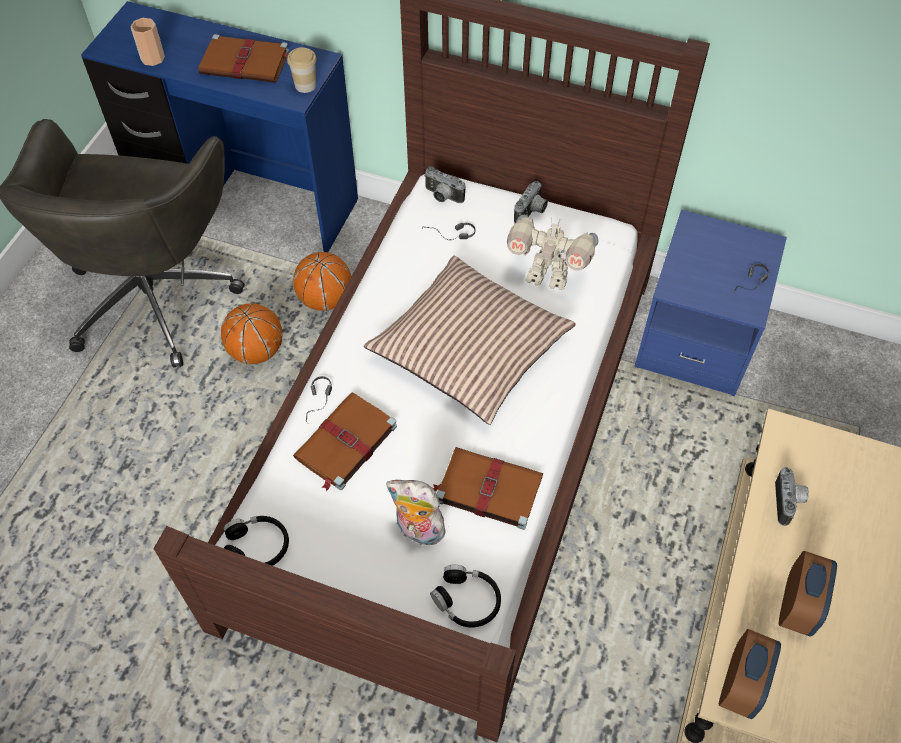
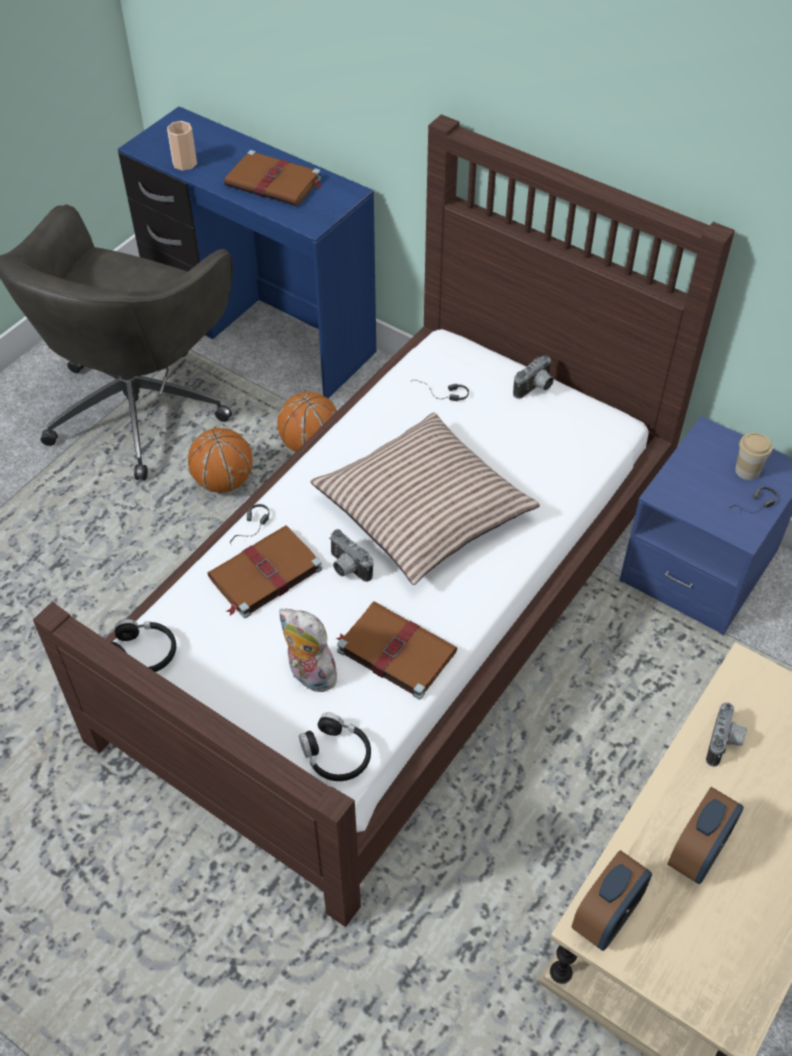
camera: 15 degrees right, 5 degrees down
cup [287,47,316,93] -> cup moved to [735,433,773,480]
camera [424,166,466,203] -> camera moved to [329,529,373,582]
toy robot [507,214,599,290] -> none

